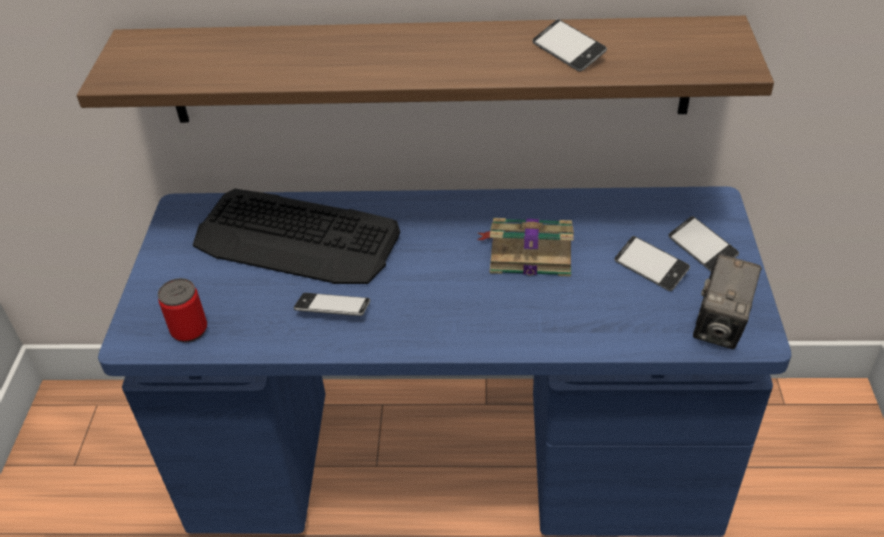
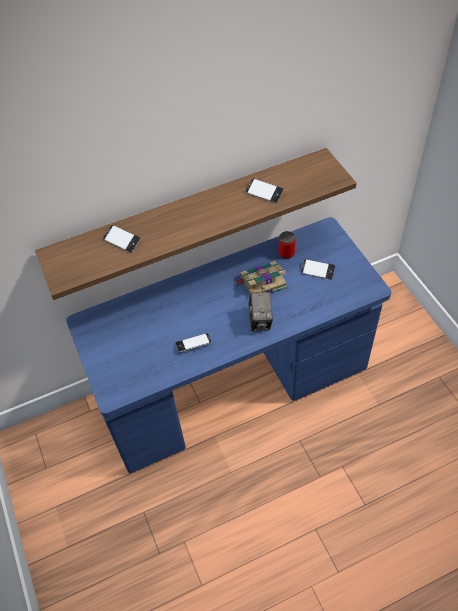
camera: 25 degrees left, 10 degrees up
can [158,278,207,343] -> can moved to [279,231,296,259]
keyboard [193,189,400,284] -> none
phone [669,216,739,271] -> phone moved to [103,225,141,253]
camera [693,254,762,349] -> camera moved to [249,292,273,331]

